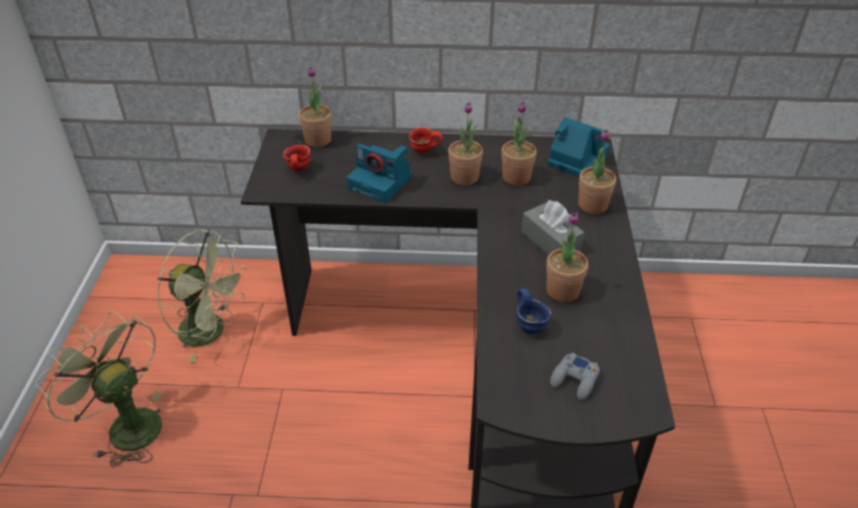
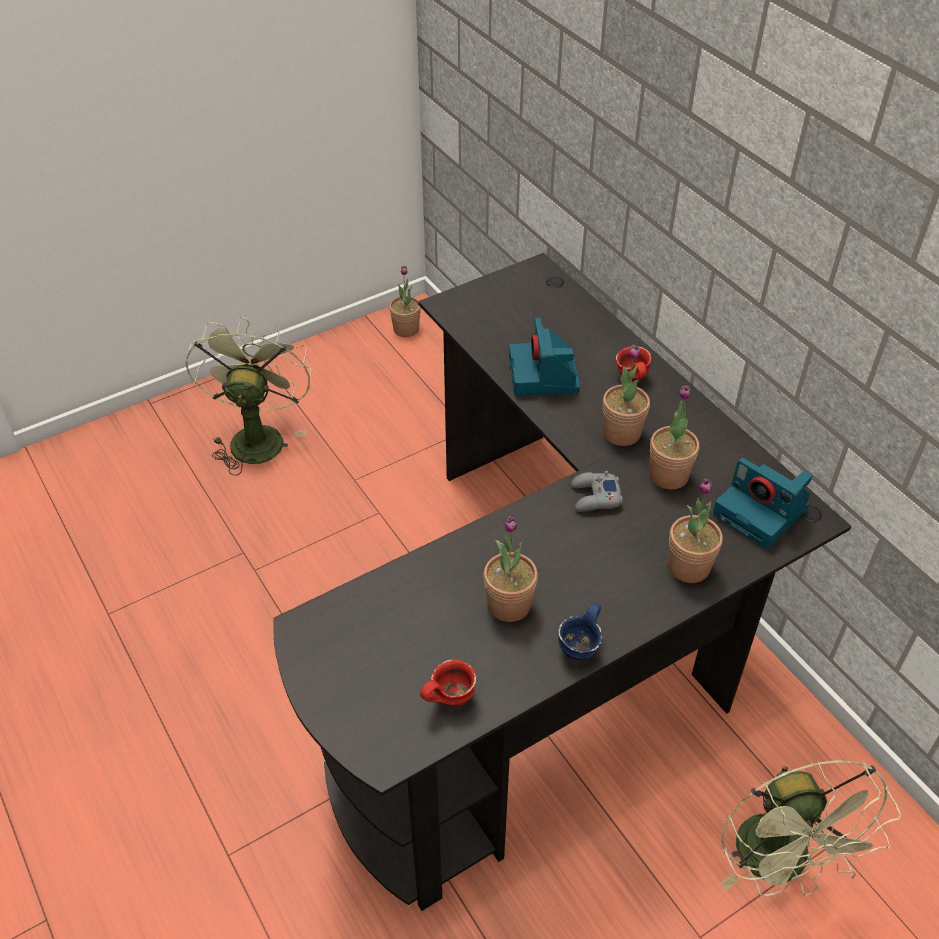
camera: 55 degrees right, 5 degrees up
green fan [158,229,248,363] -> green fan moved to [720,760,901,896]
red mug [283,145,311,172] -> red mug moved to [420,660,476,707]
potted plant [299,67,332,147] -> potted plant moved to [389,266,421,337]
blue mug [516,288,551,334] -> blue mug moved to [558,602,602,660]
grey tissue box [521,200,585,255] -> none
camera [547,118,610,176] -> camera turned 135 degrees clockwise [713,458,813,549]
grey game controller [550,353,600,400] -> grey game controller moved to [571,471,623,512]

